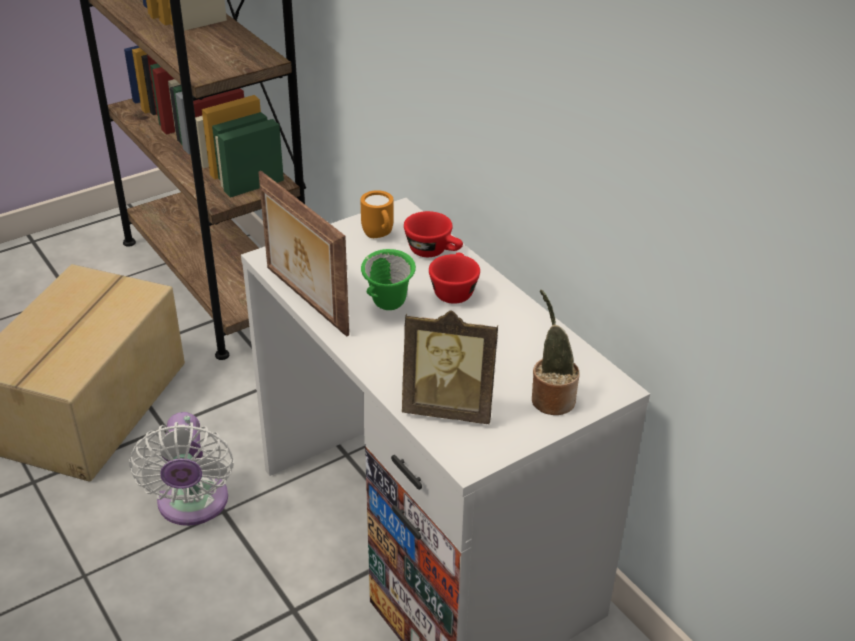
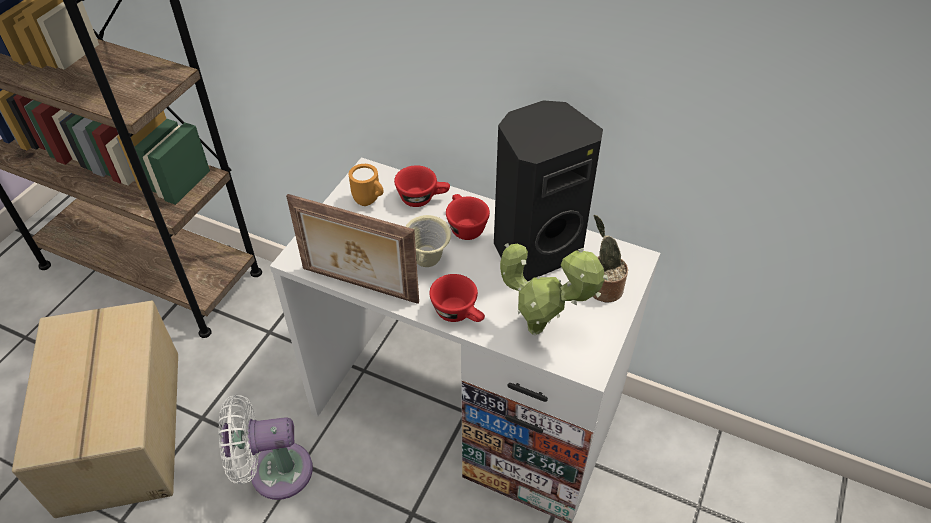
camera: 30 degrees left, 10 degrees up
white fan [129,412,234,526] -> white fan turned 120 degrees clockwise [219,394,313,500]
green mug [361,249,416,310] -> beige mug [405,215,451,267]
picture frame [402,310,498,424] -> potted plant [500,243,608,336]
none -> red cup [429,274,485,322]
none -> black speaker [494,100,603,281]

